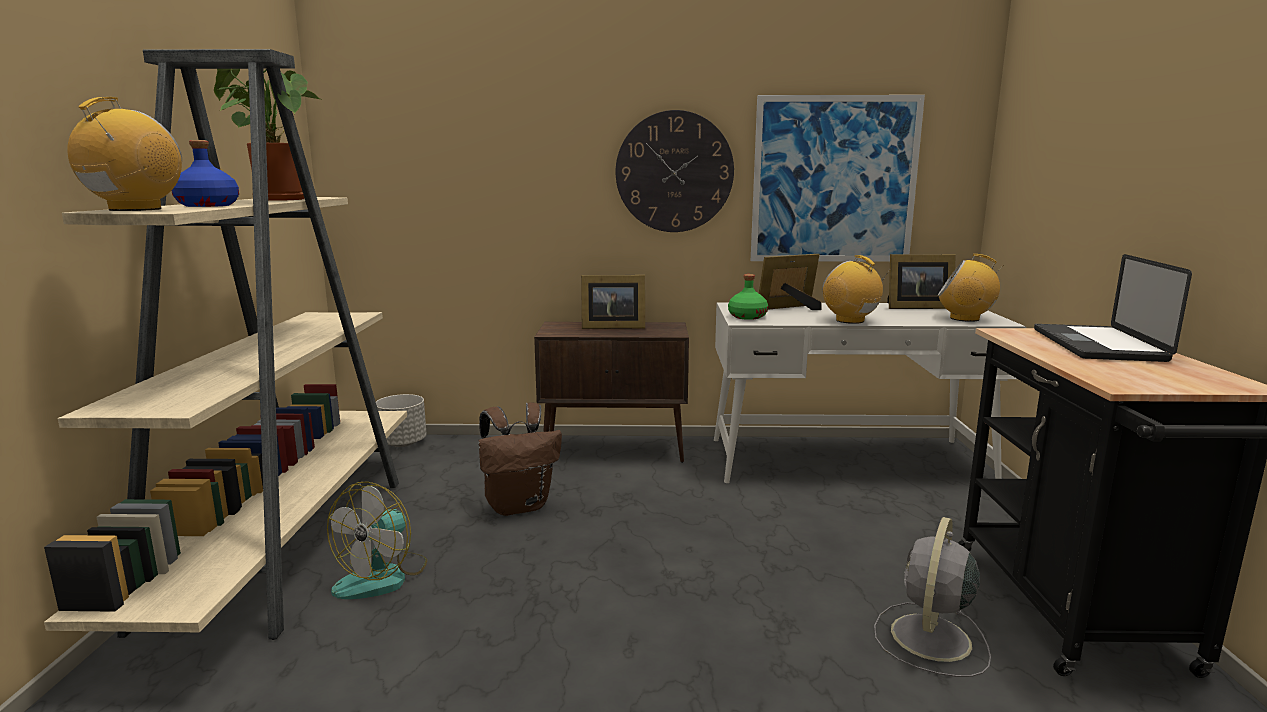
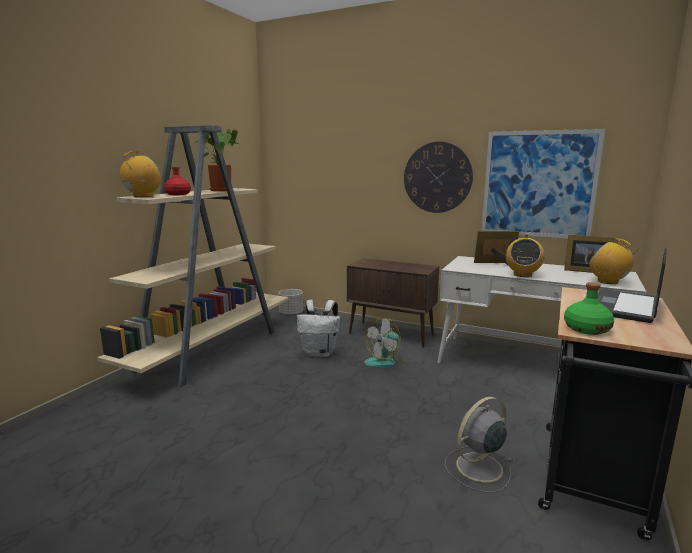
camera: 25 degrees right, 0 degrees up
blue bottle [171,140,239,207] -> red bottle [164,166,191,195]
fan [327,481,427,599] -> fan moved to [364,316,405,368]
brown backpack [478,402,562,516] -> white backpack [297,300,341,357]
picture frame [581,275,645,329] -> none
green bottle [728,274,768,320] -> green bottle moved to [564,282,614,335]
radio [822,255,891,324] -> radio turned 150 degrees counterclockwise [506,233,545,277]

